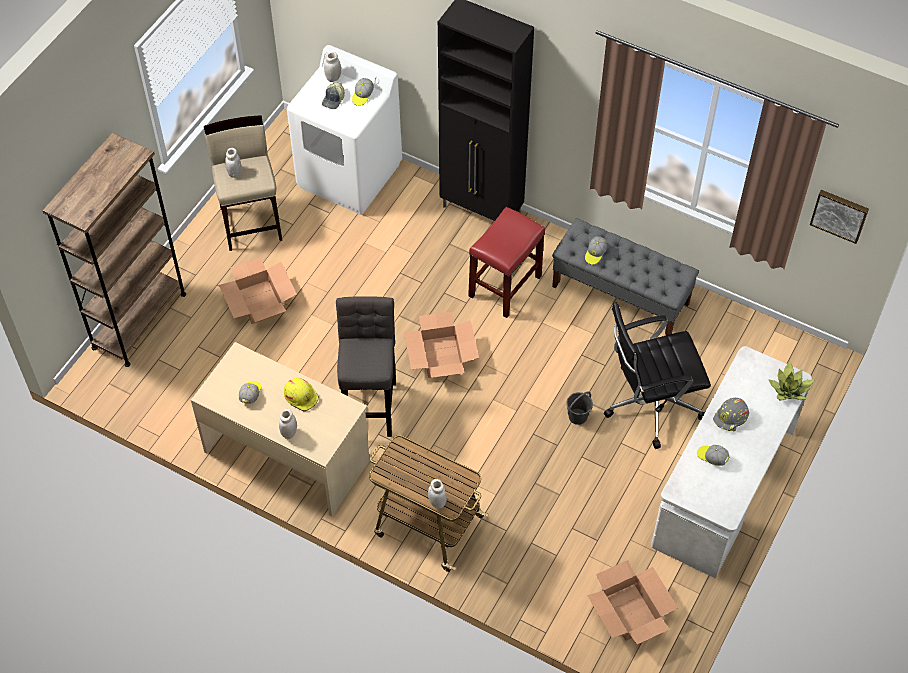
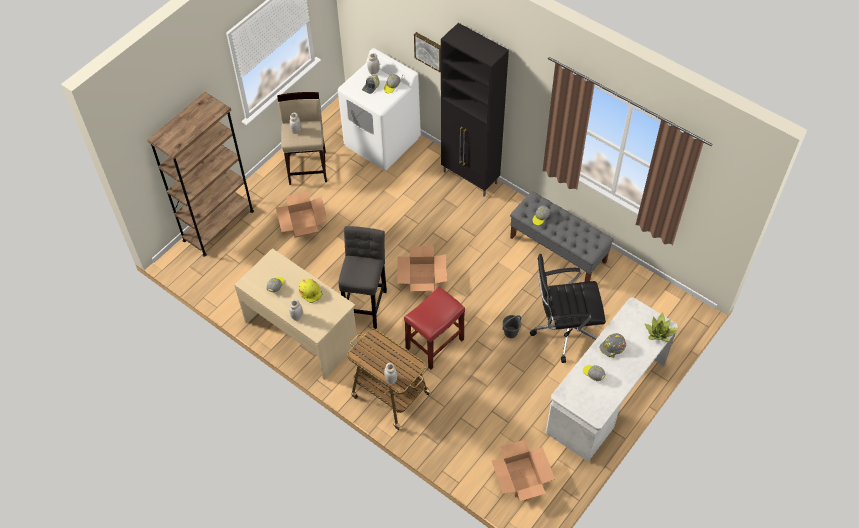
camera: 10 degrees right, 0 degrees up
red stool [468,207,545,318] -> red stool moved to [404,287,465,369]
picture [810,190,869,244] -> picture moved to [414,32,441,72]

